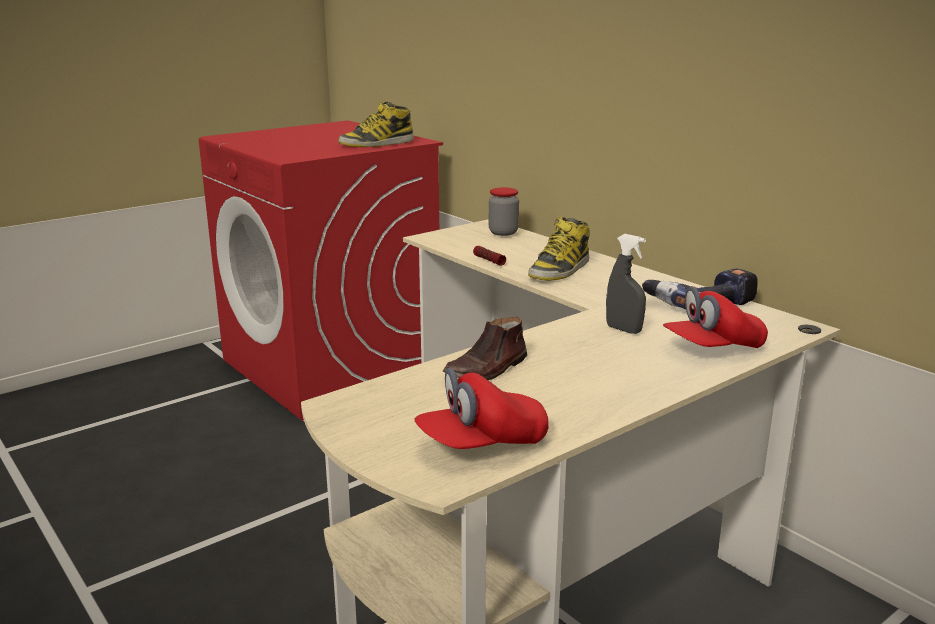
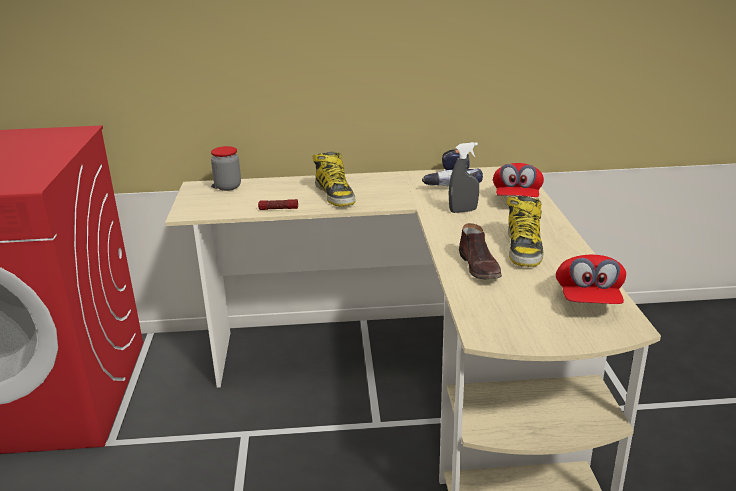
camera: 55 degrees left, 5 degrees up
boot [338,101,414,147] -> boot moved to [507,196,544,267]

